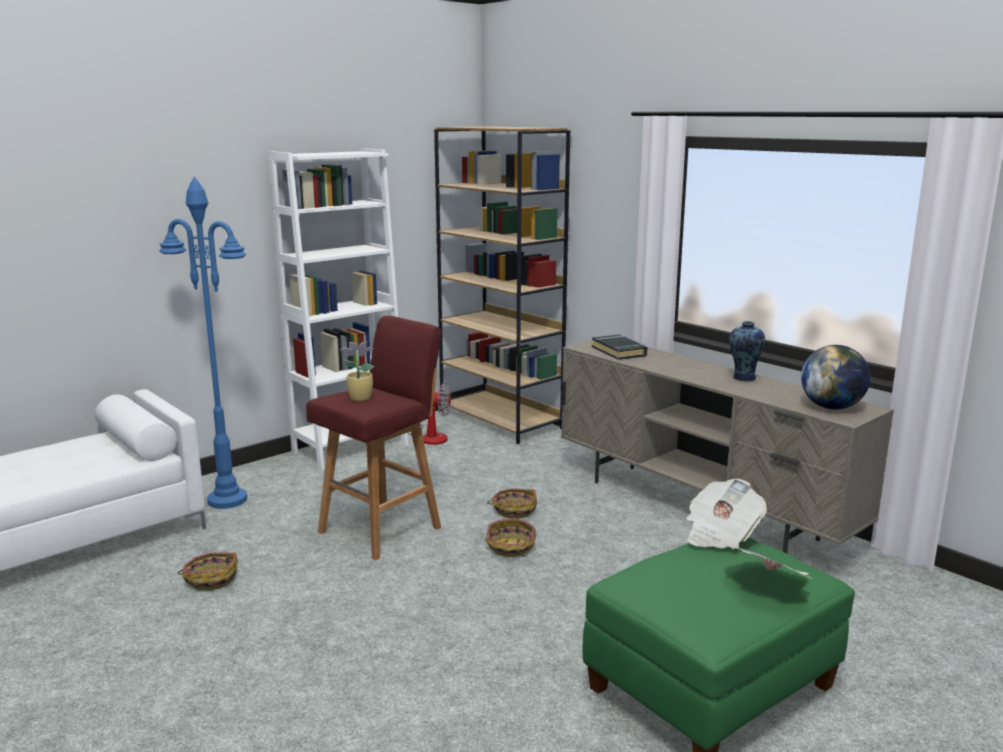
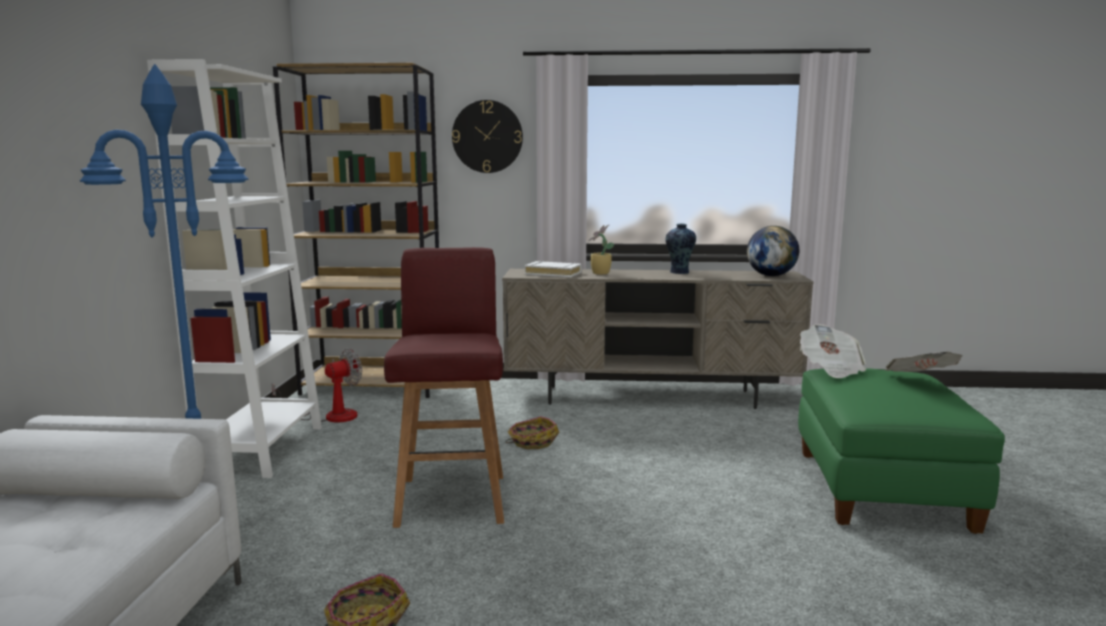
camera: 45 degrees left, 5 degrees down
potted plant [340,341,374,401] -> potted plant moved to [588,225,614,275]
basket [485,518,536,557] -> none
black book [592,335,647,360] -> white book [525,261,582,277]
none -> wall clock [452,100,523,173]

